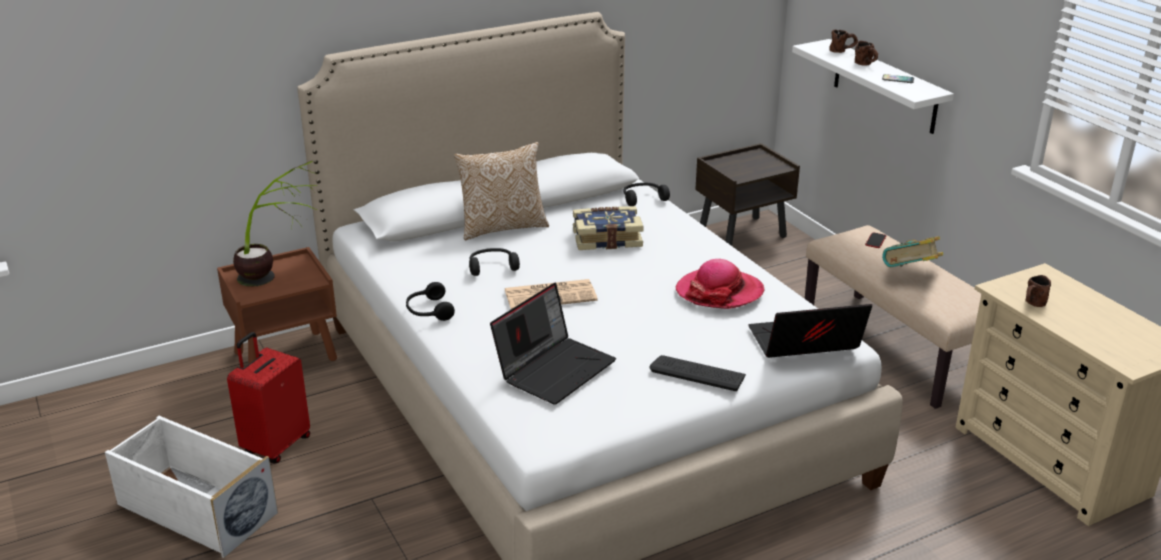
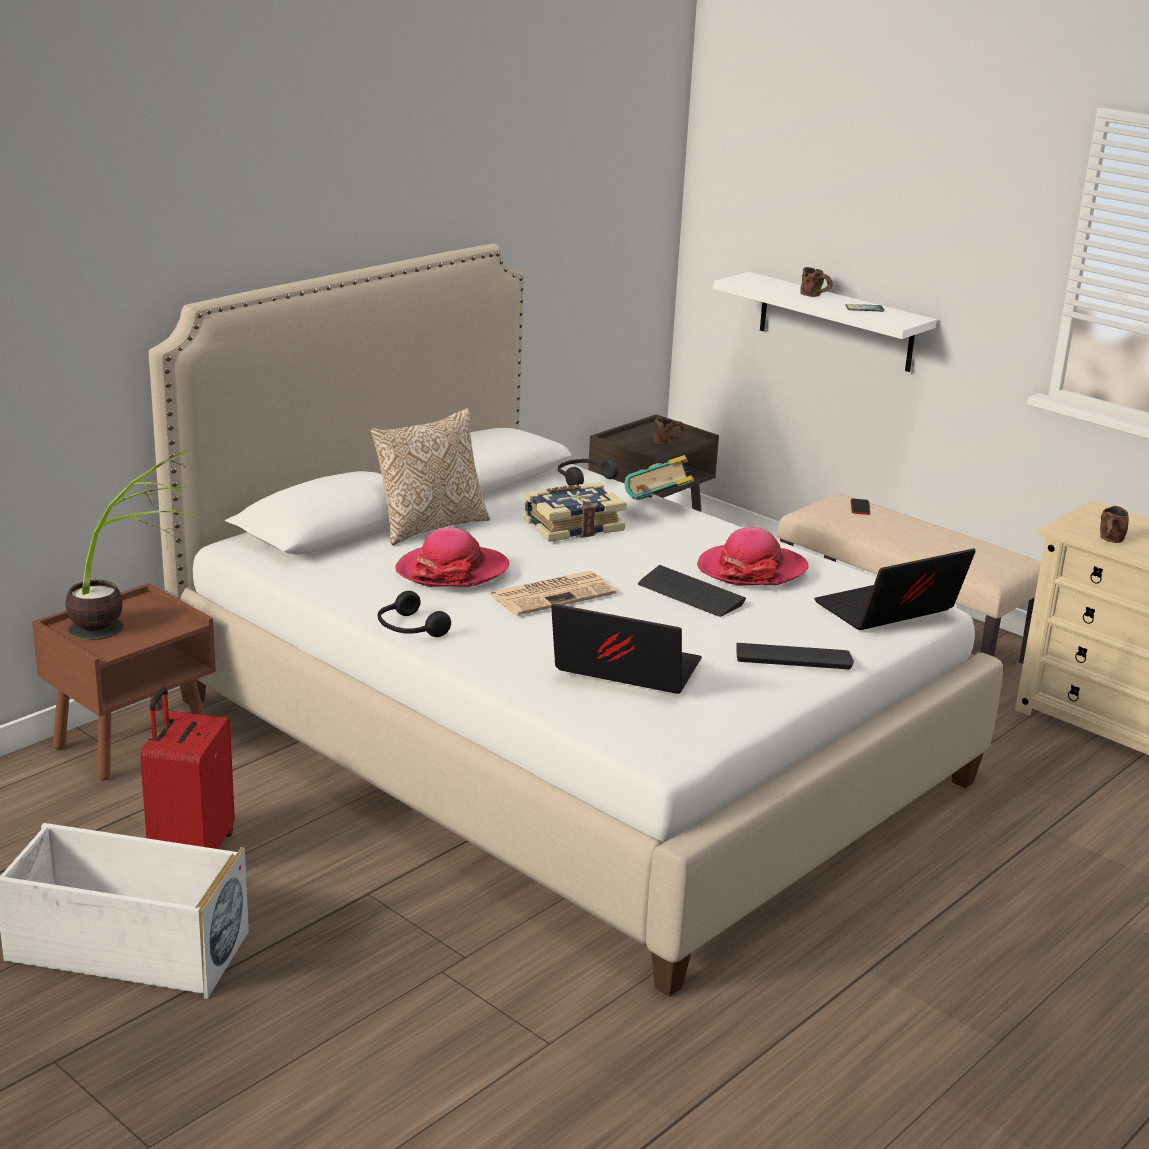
camera: 20 degrees left, 5 degrees down
black headphones [469,248,520,276] -> hat [395,527,509,587]
laptop [490,283,616,405] -> laptop turned 90 degrees counterclockwise [551,604,702,694]
brown mug [830,30,858,53] -> brown mug moved to [654,418,685,445]
book [882,236,943,267] -> book moved to [625,455,694,500]
none -> keyboard [638,565,746,617]

